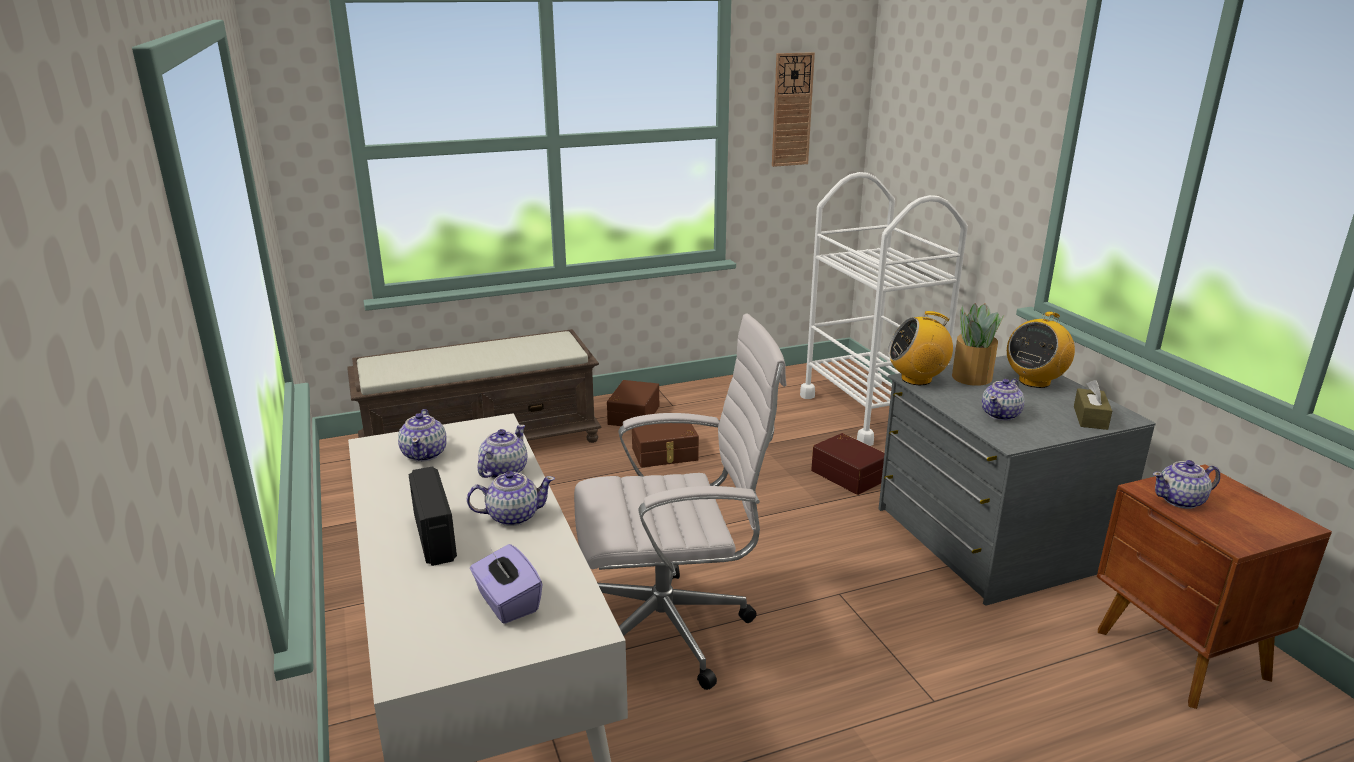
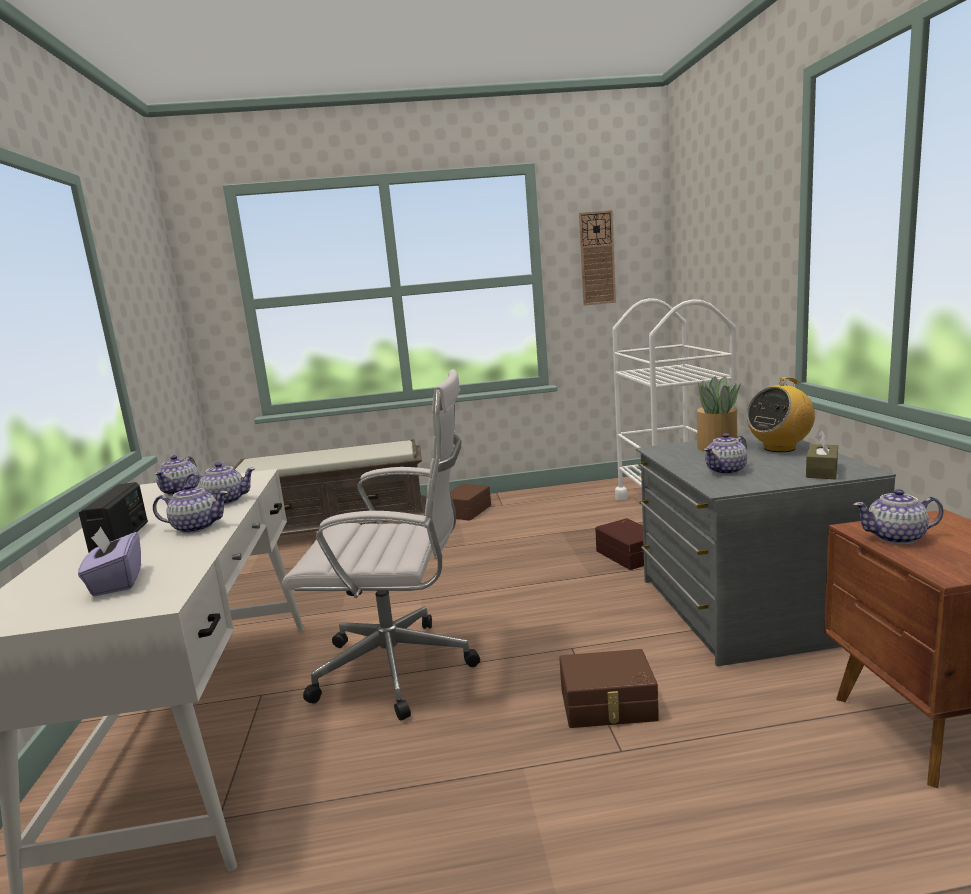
camera: 15 degrees right, 10 degrees down
teapot [477,425,527,479] -> teapot turned 45 degrees clockwise [185,462,255,505]
brown storage box [632,423,699,467] -> brown storage box moved to [559,649,659,728]
radio [888,311,953,385] -> none

